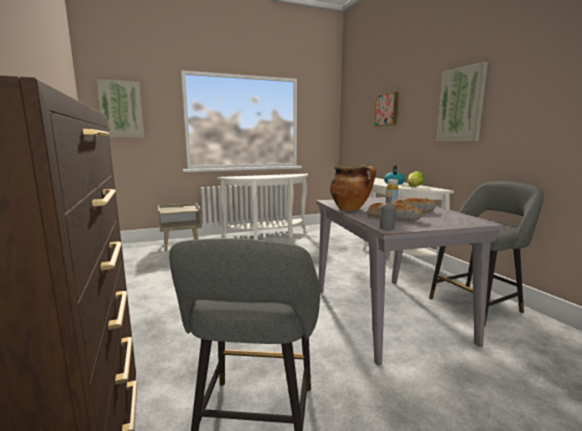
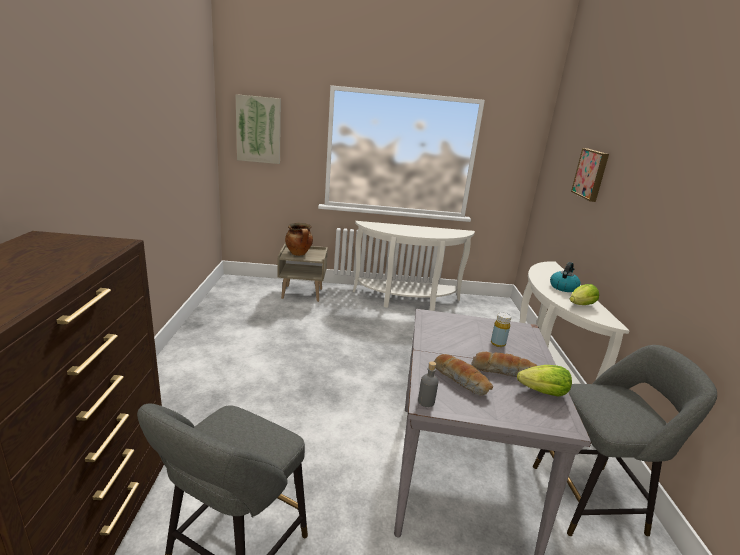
camera: 20 degrees right, 10 degrees up
cooking pot [330,166,376,211] -> cooking pot moved to [285,223,313,256]
picture [437,62,488,141] -> none
none -> lettuce [517,365,572,397]

